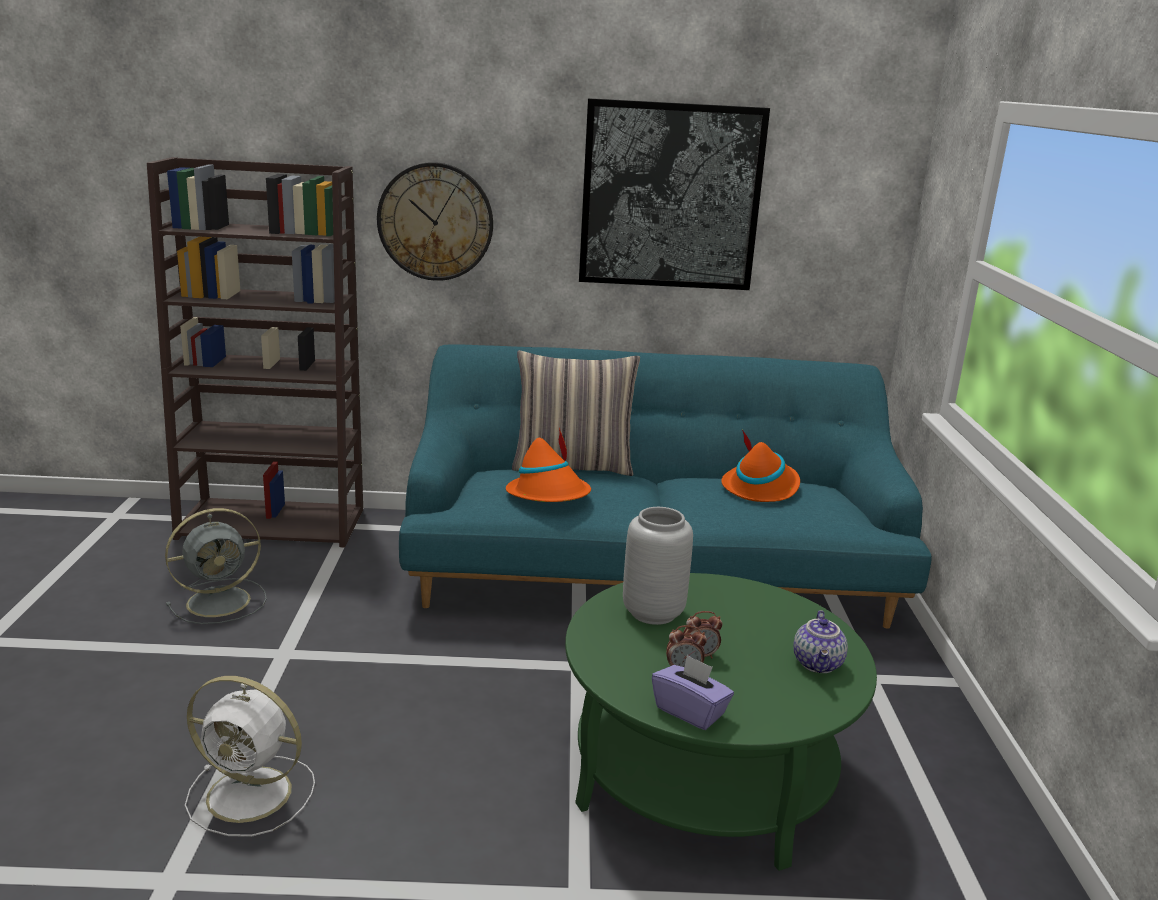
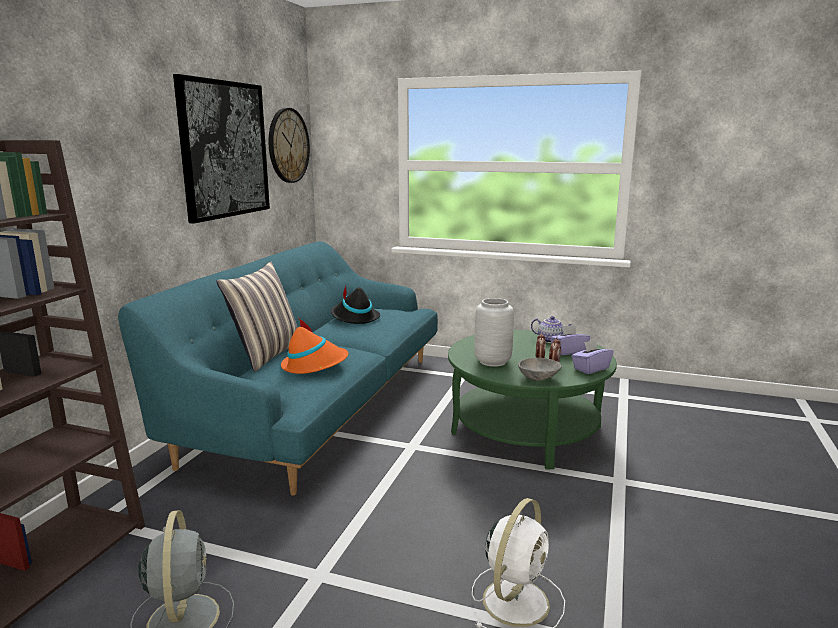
camera: 70 degrees left, 5 degrees down
wall clock [377,162,493,281] -> wall clock moved to [269,108,310,183]
orange hat [721,430,800,502] -> black hat [331,286,380,324]
none -> grey bowl [518,358,561,381]
none -> purple tissue box [550,325,590,355]

